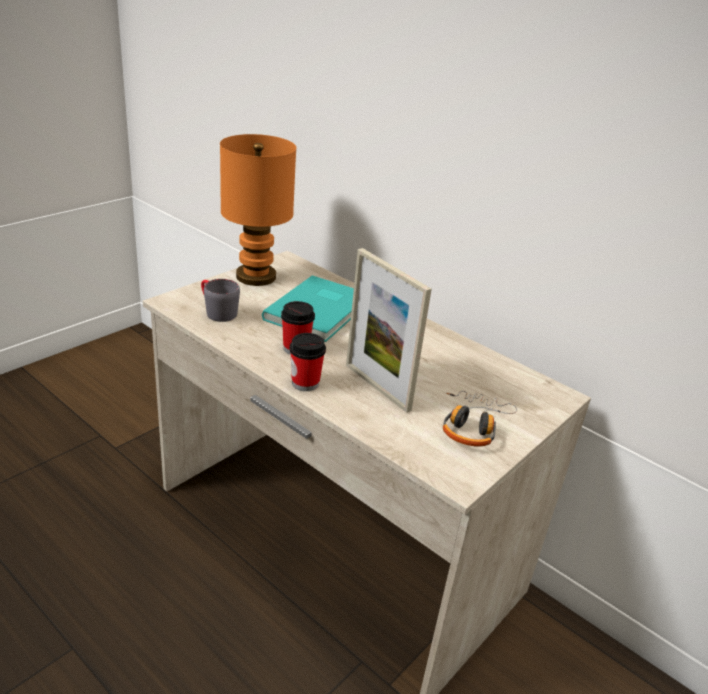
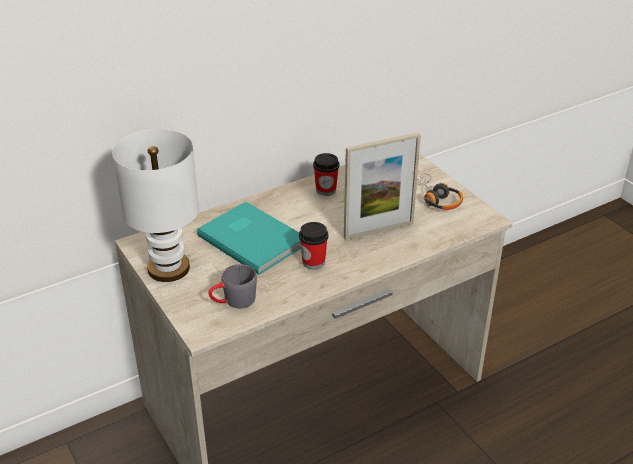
camera: 70 degrees left, 5 degrees up
orange table lamp [220,134,296,286] -> white table lamp [112,129,199,282]
cup [289,333,326,391] -> cup moved to [313,153,339,196]

